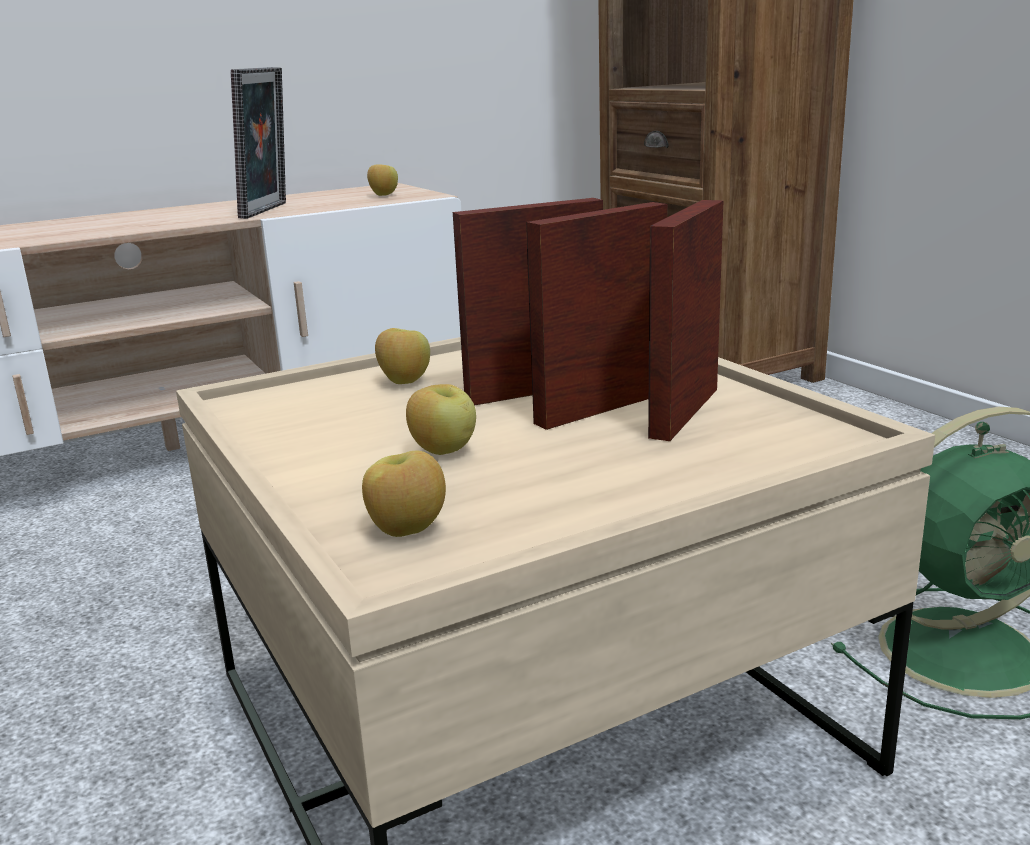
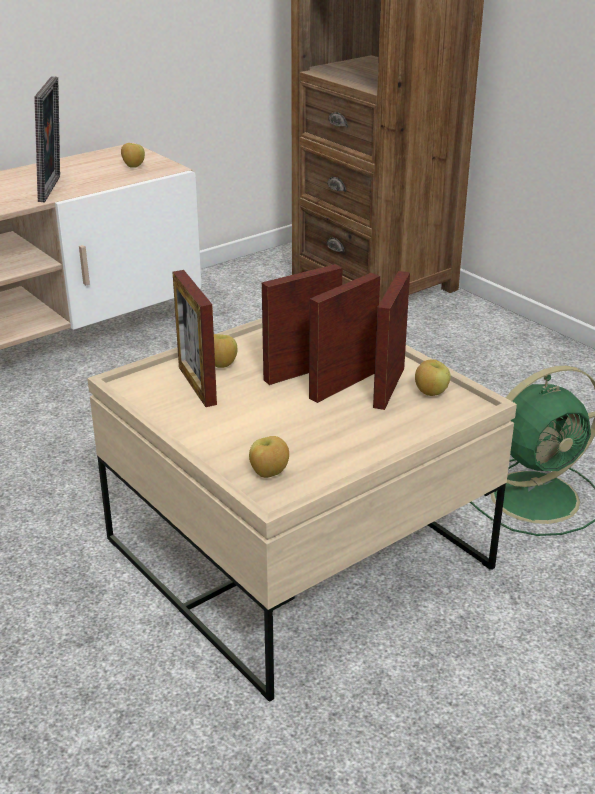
camera: 10 degrees left, 10 degrees up
apple [406,384,476,455] -> apple moved to [415,359,450,396]
none -> picture frame [172,270,217,407]

